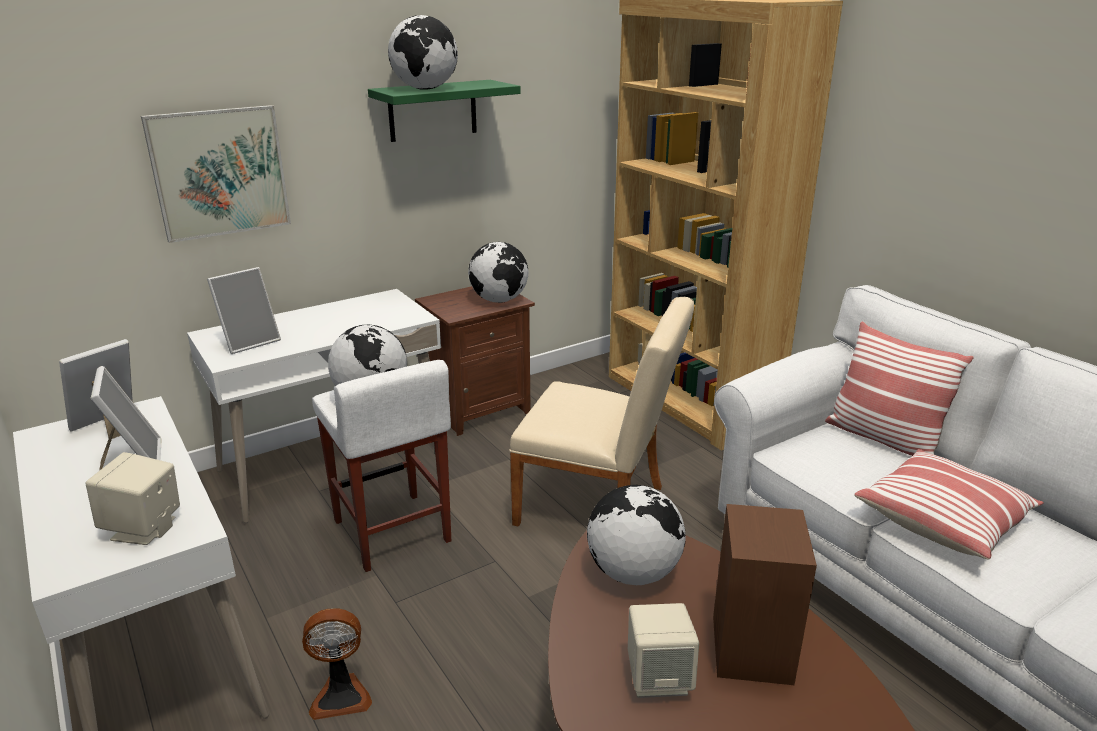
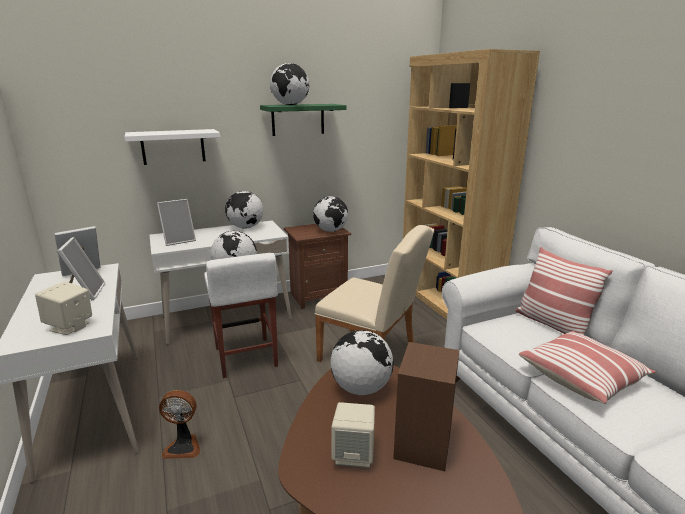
camera: 10 degrees right, 5 degrees down
picture [141,105,291,243] -> white shelf [125,129,220,165]
none -> globe [225,191,263,229]

